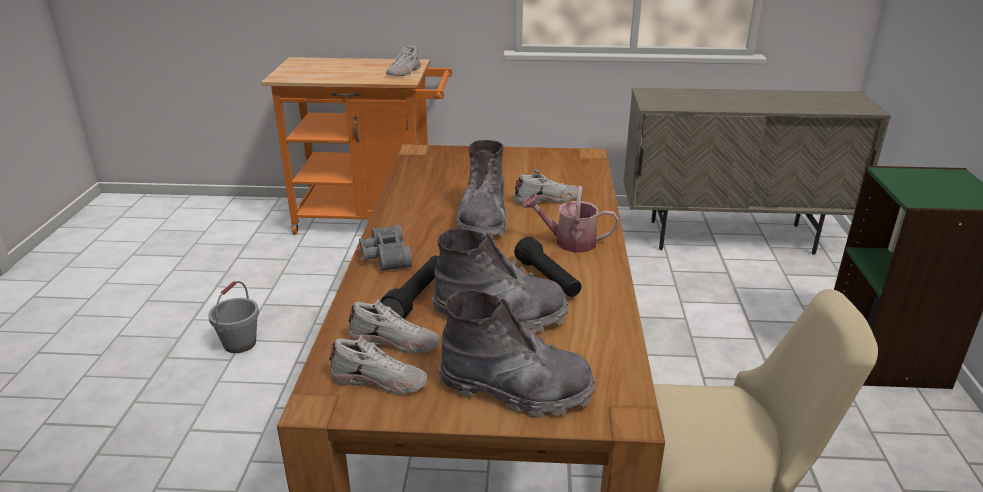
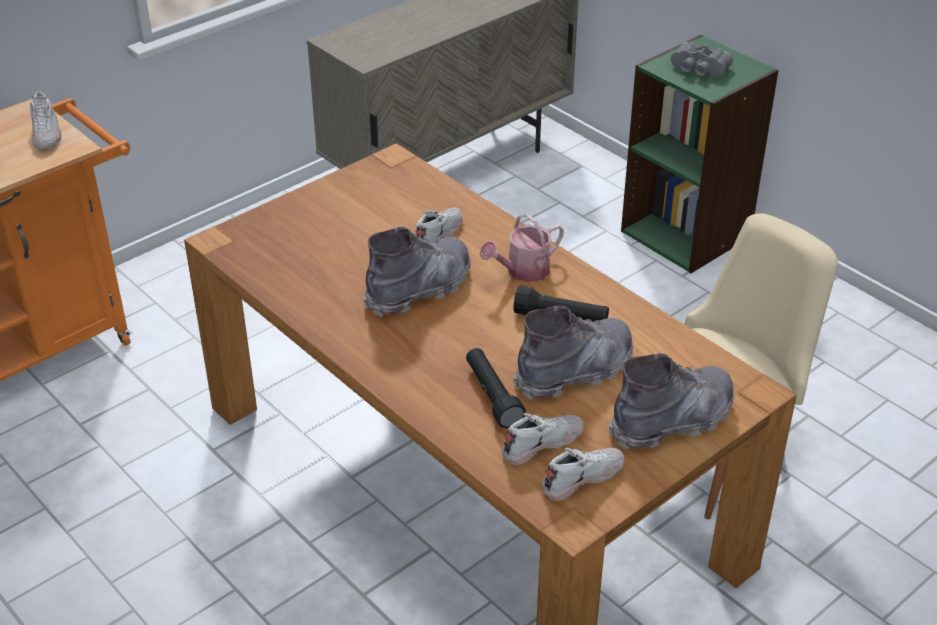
camera: 45 degrees left, 10 degrees up
grey bucket [208,281,259,353] -> none
grey binoculars [359,225,412,271] -> grey binoculars moved to [671,42,733,77]
grey boot [457,140,507,239] -> grey boot turned 90 degrees counterclockwise [363,227,471,317]

